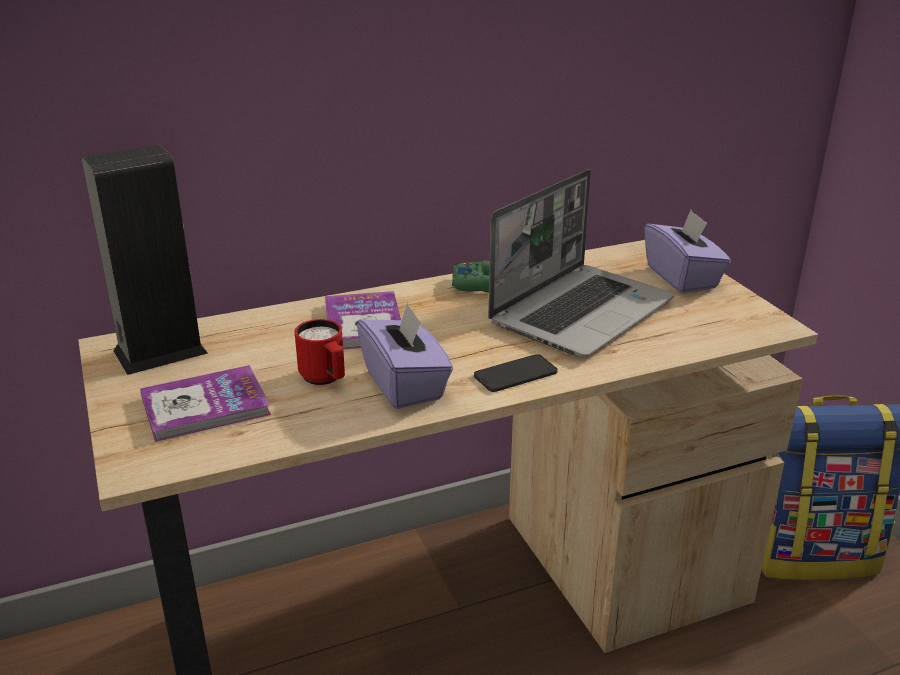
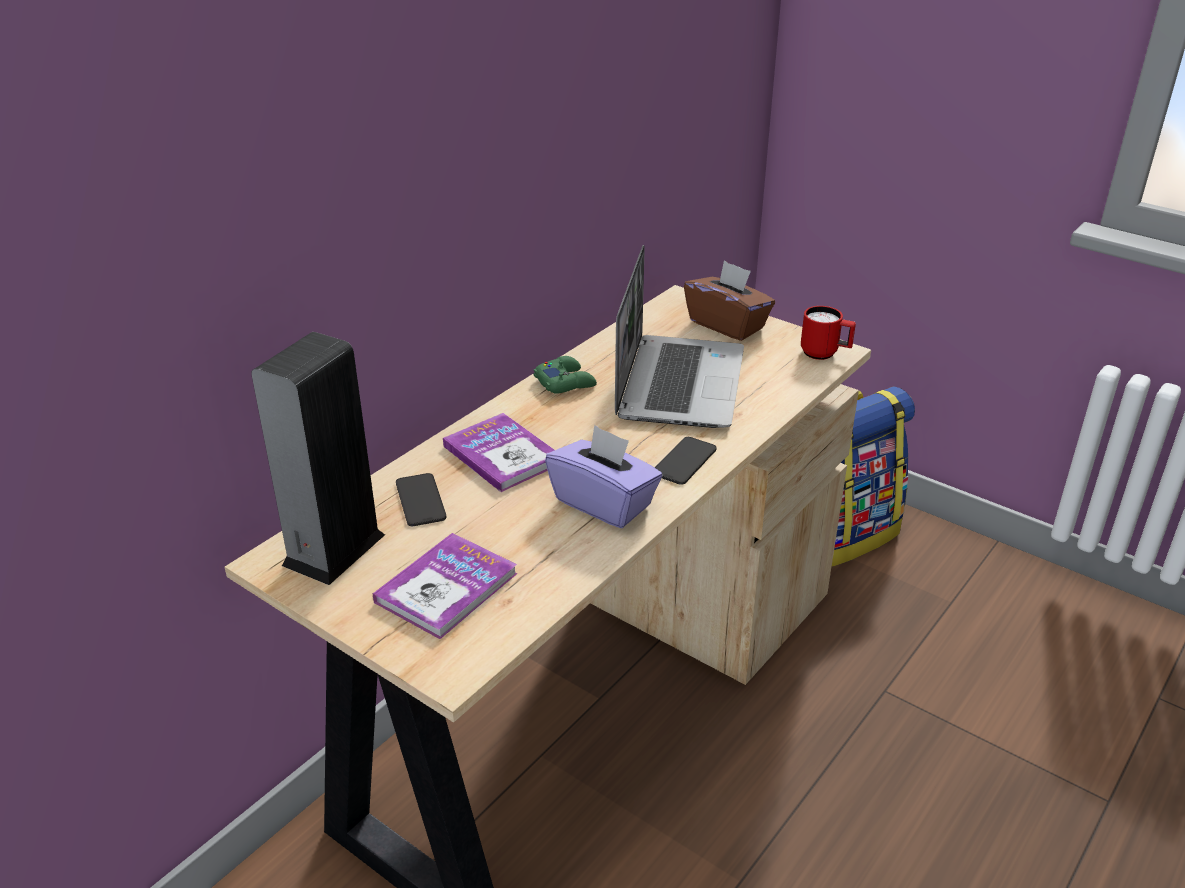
camera: 30 degrees left, 5 degrees up
red mug [295,319,345,385] -> red mug moved to [801,306,856,360]
purple tissue box [644,210,731,293] -> brown tissue box [684,260,775,341]
none -> phone [396,473,446,526]

